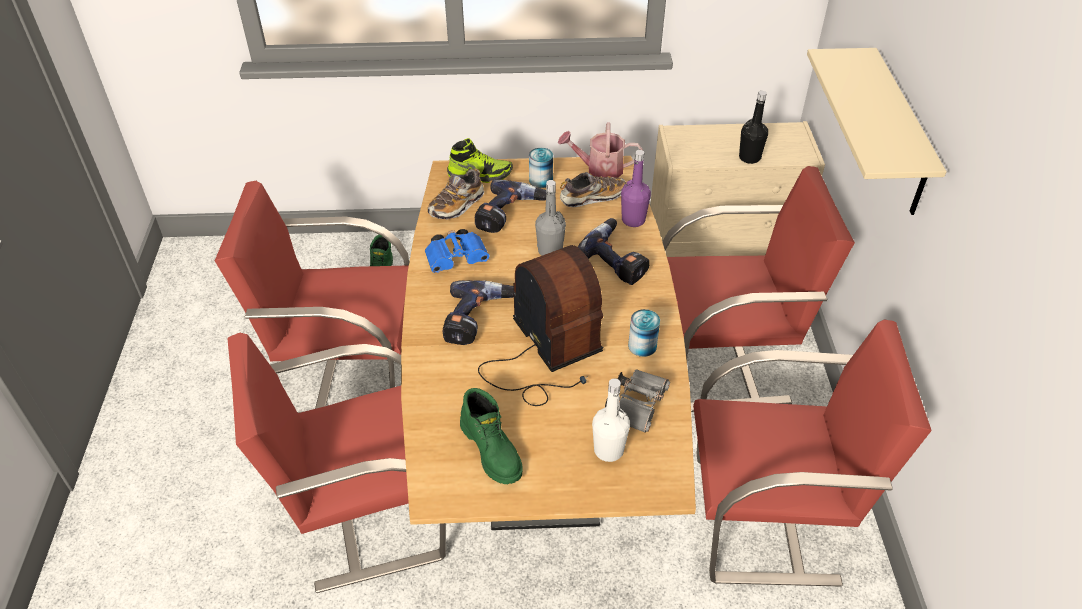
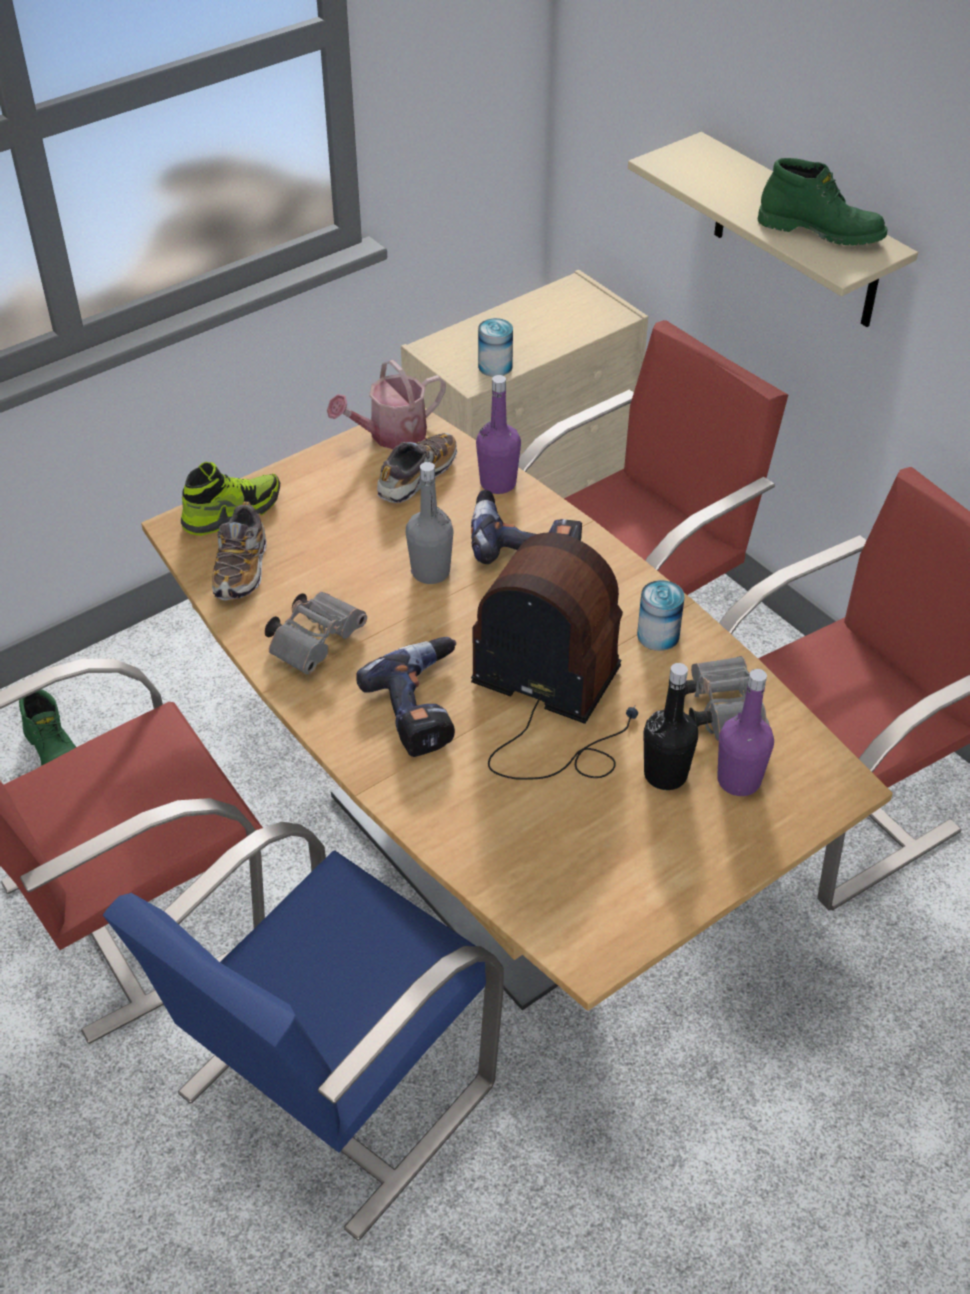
camera: 35 degrees left, 0 degrees up
red chair [227,333,446,593] -> blue chair [103,822,504,1241]
blue binoculars [425,229,490,273] -> grey binoculars [265,592,367,675]
green boot [460,388,522,484] -> green boot moved to [758,158,887,245]
power drill [475,179,546,233] -> none
can [529,148,553,188] -> can moved to [478,318,513,377]
white bottle [592,378,630,462] -> purple bottle [717,669,774,796]
black bottle [739,91,768,164] -> black bottle moved to [644,663,698,790]

